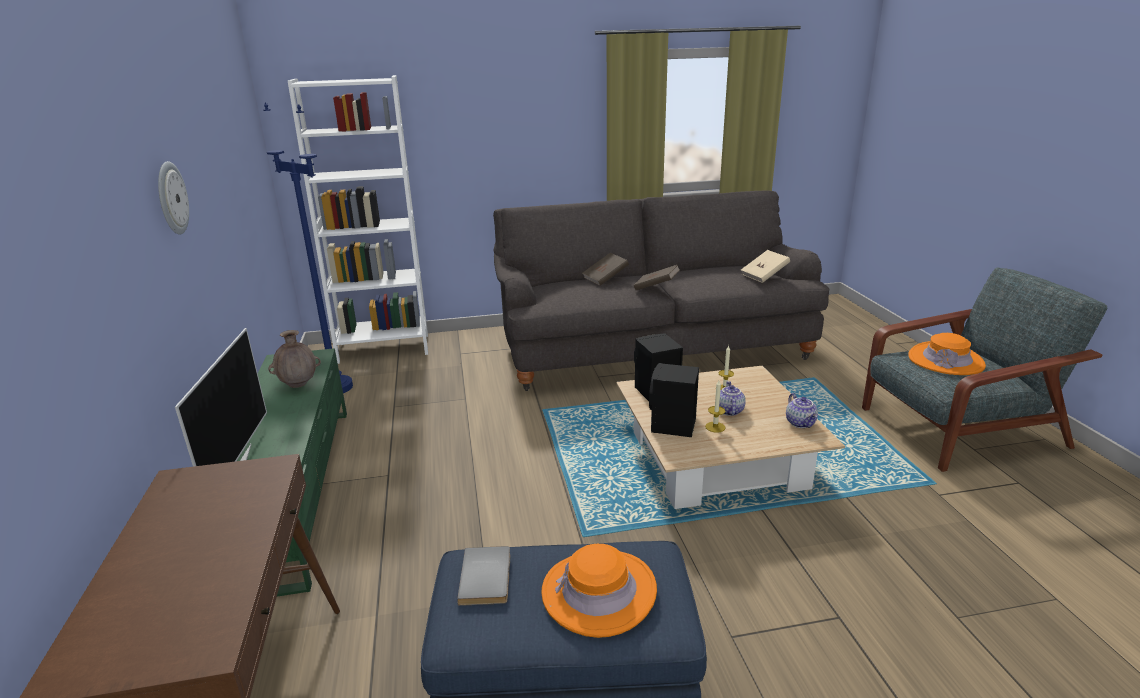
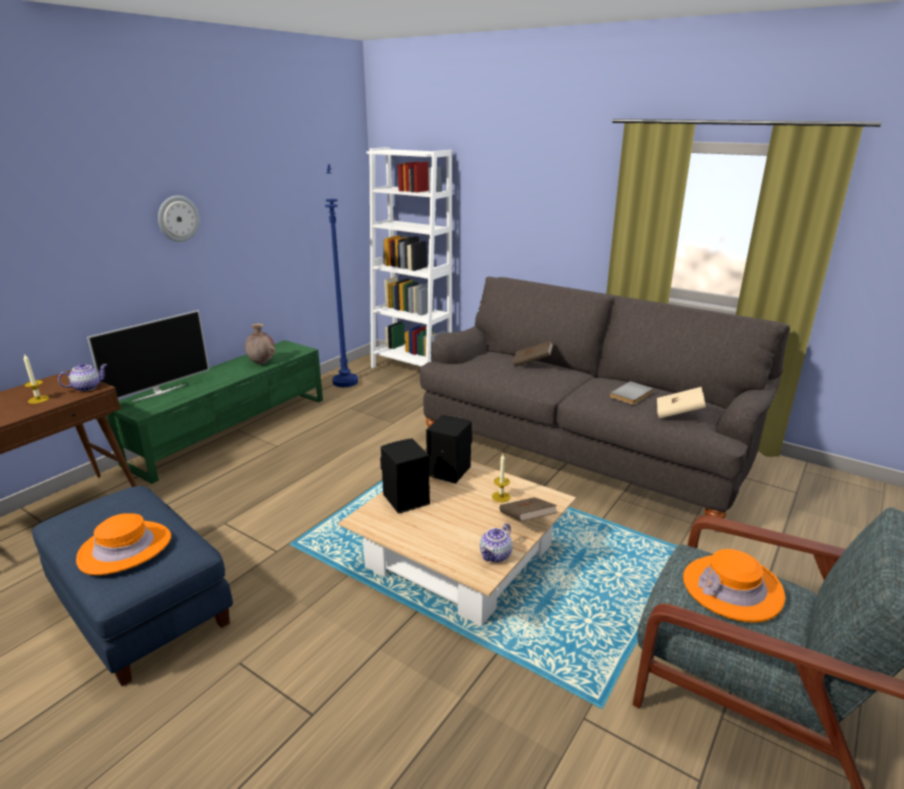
camera: 45 degrees right, 0 degrees up
grey book [457,546,511,606] -> grey book moved to [609,381,653,405]
brown book [634,265,680,290] -> brown book moved to [499,497,557,522]
candle [705,381,726,432] -> candle moved to [23,354,49,404]
teapot [719,381,746,416] -> teapot moved to [58,363,107,391]

